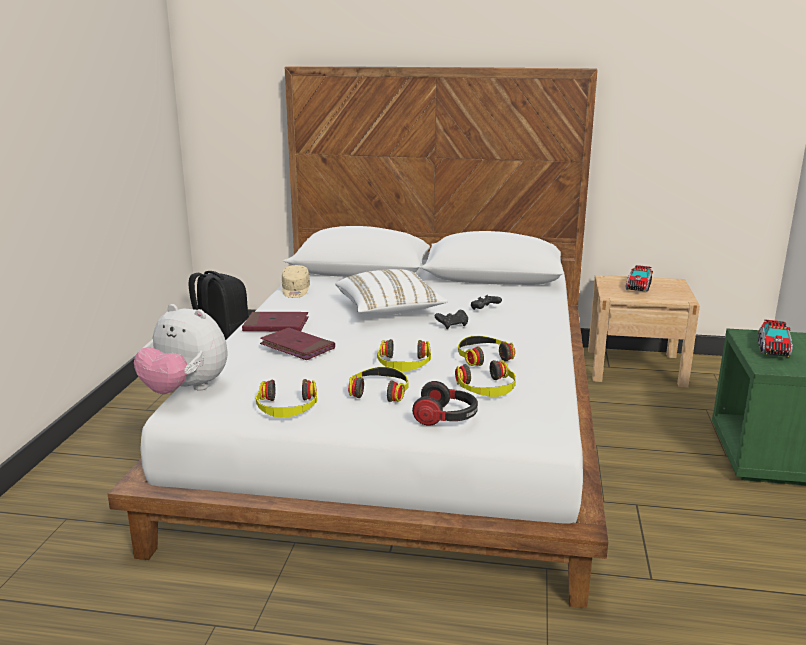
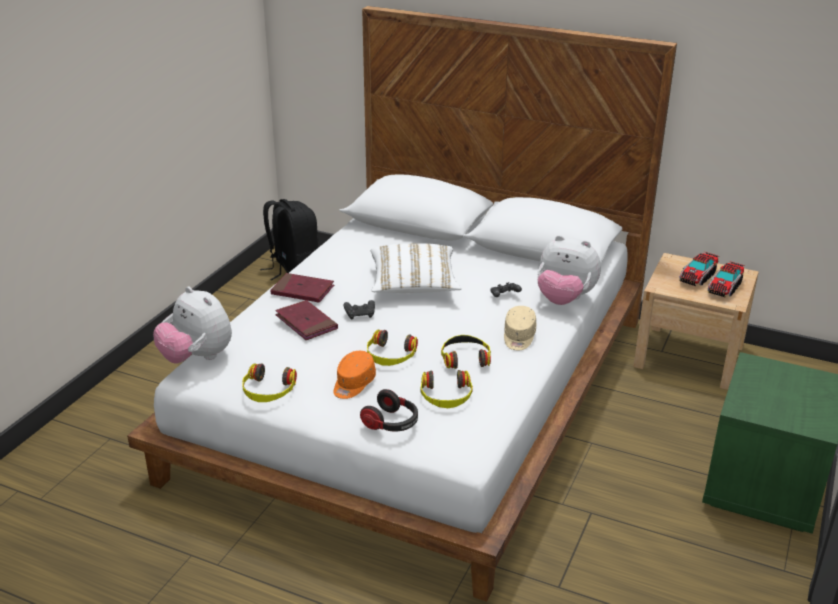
camera: 15 degrees right, 10 degrees up
beige cap [282,265,310,298] -> beige cap moved to [504,306,536,350]
headphones [348,367,409,402] -> orange cap [334,351,376,399]
black game controller [435,310,468,329] -> black game controller moved to [343,300,375,319]
toy truck [758,320,793,357] -> toy truck moved to [708,261,745,297]
none -> plush toy [537,235,601,305]

